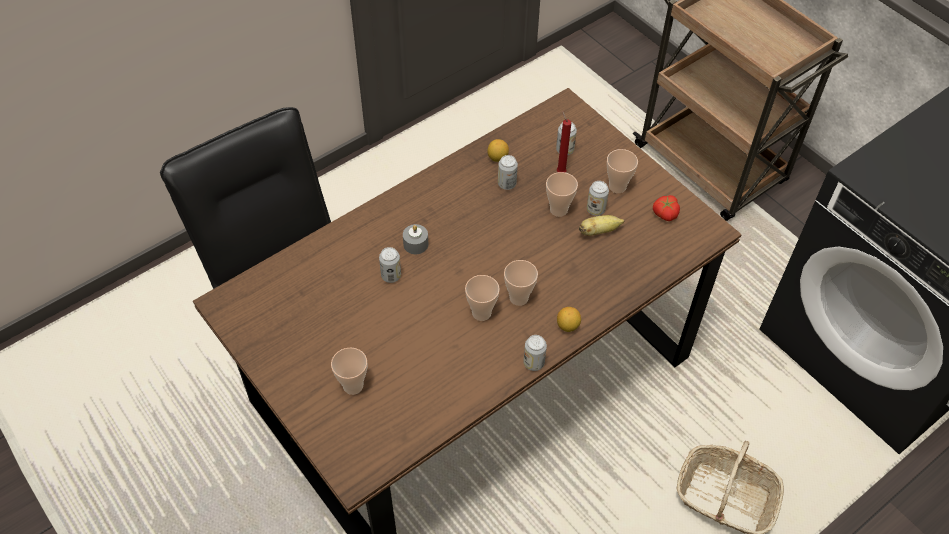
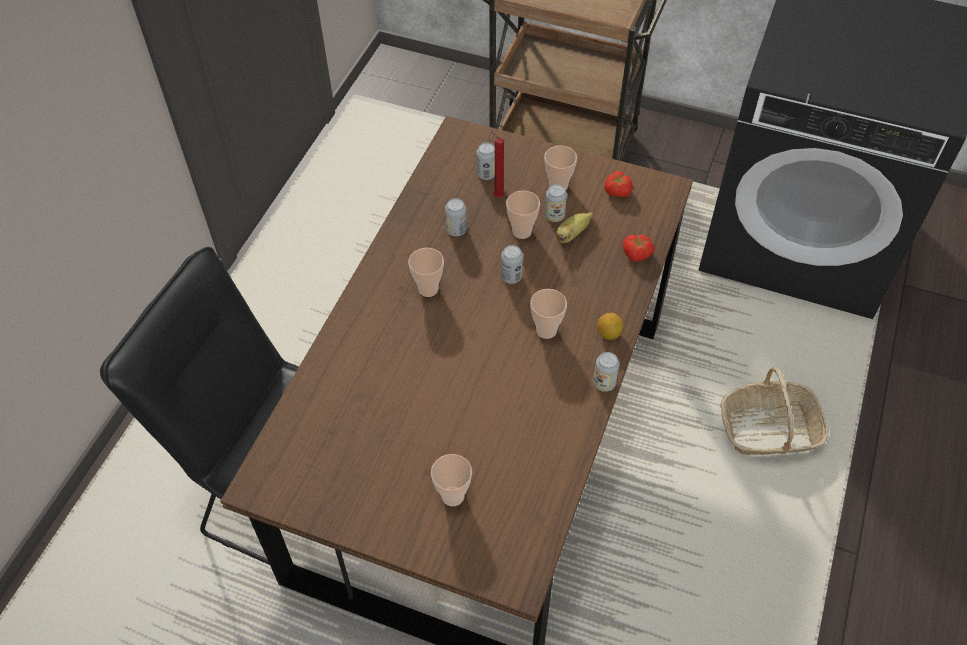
camera: 30 degrees left, 0 degrees up
can [379,247,401,283] -> can moved to [501,245,523,284]
grey candle [403,224,428,254] -> none
cup [465,275,499,321] -> cup moved to [408,248,444,297]
lemon [487,139,509,162] -> none
none -> tomato [623,234,655,262]

